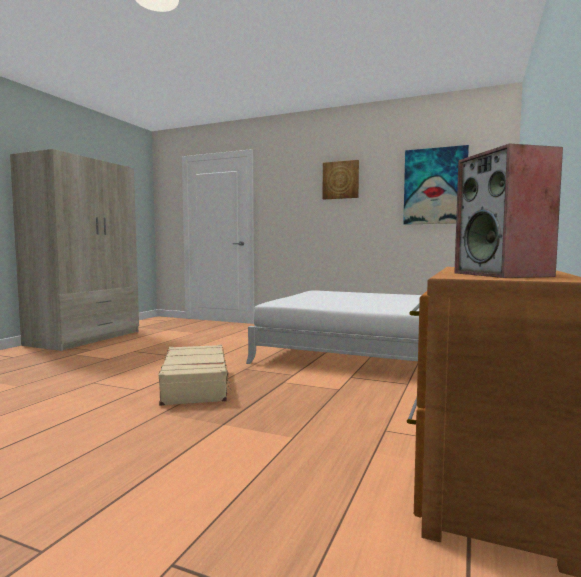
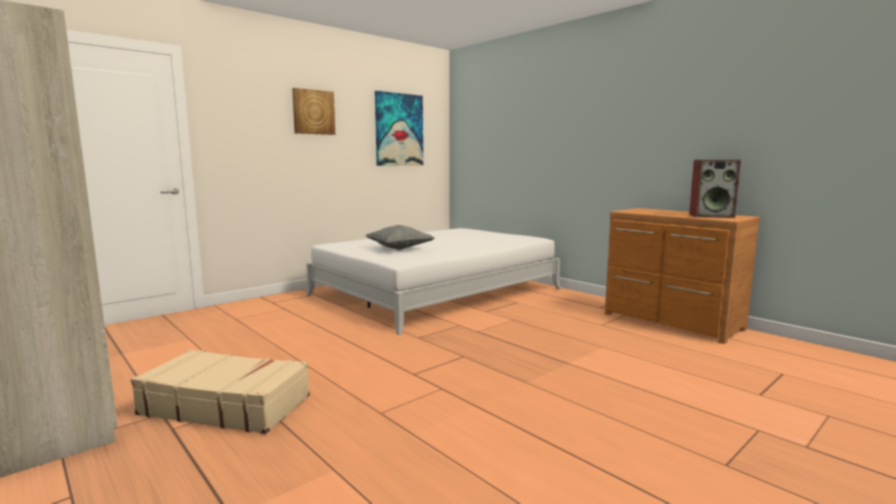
camera: 65 degrees left, 5 degrees up
beige suitcase [159,345,232,406] -> beige suitcase moved to [131,350,310,434]
none -> grey pillow [366,225,434,250]

